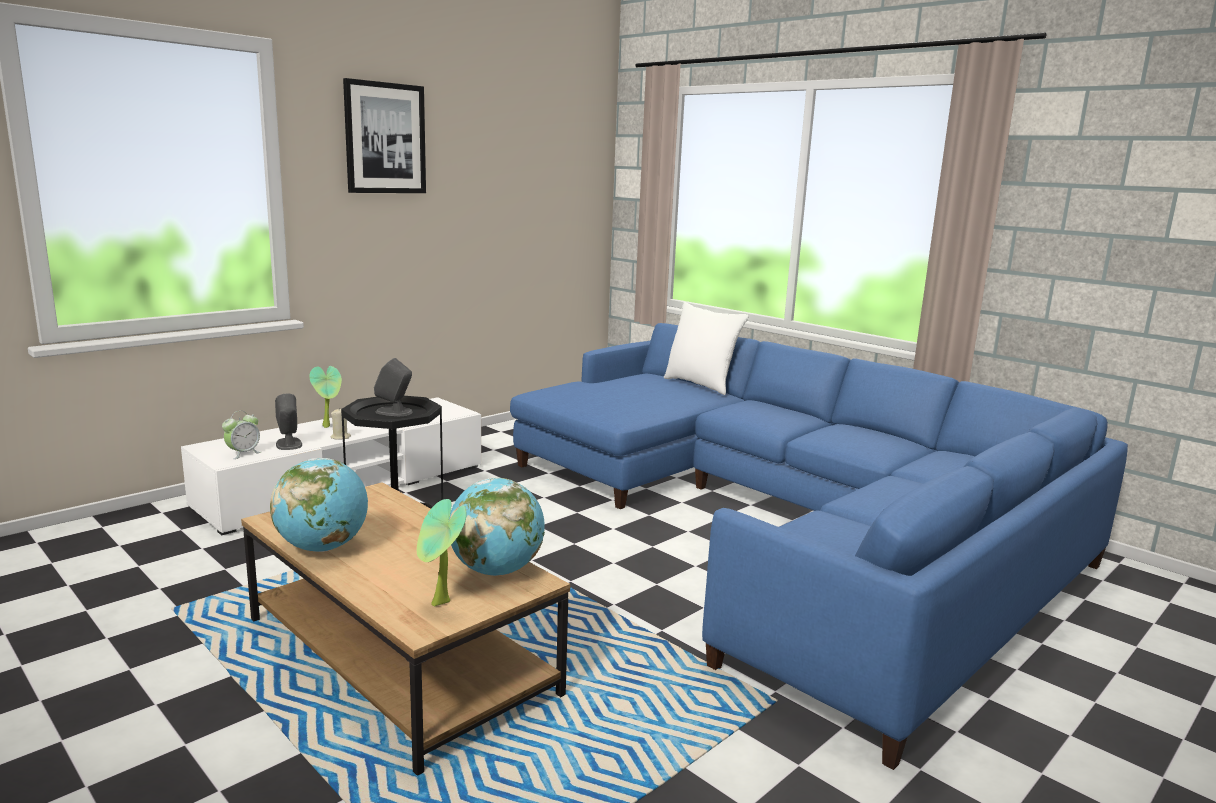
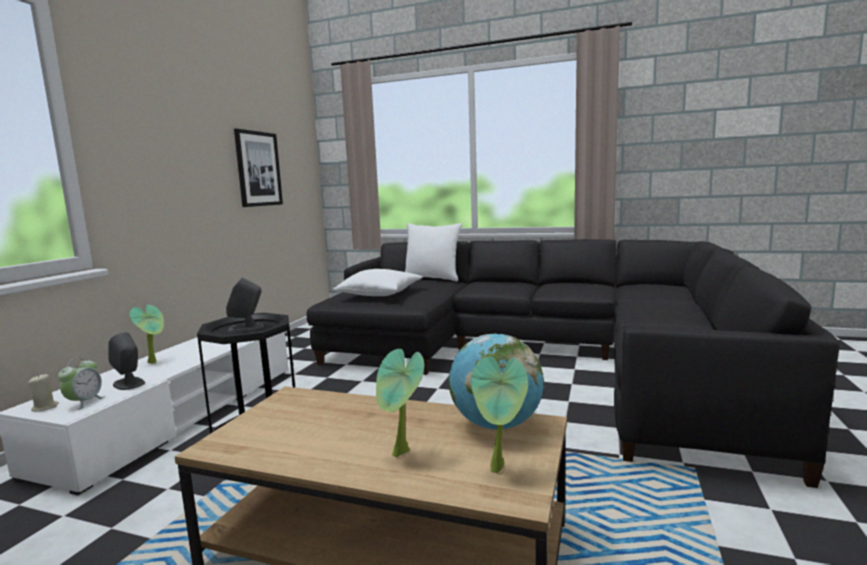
camera: 25 degrees left, 5 degrees down
globe [270,458,368,552] -> none
beige candle [331,409,351,440] -> beige candle moved to [28,374,59,411]
picture [343,78,426,193] -> picture moved to [234,129,283,207]
blue sofa [510,323,1128,770] -> black sofa [306,239,840,488]
none -> white pillow [333,269,423,296]
none -> potted plant [376,349,424,457]

